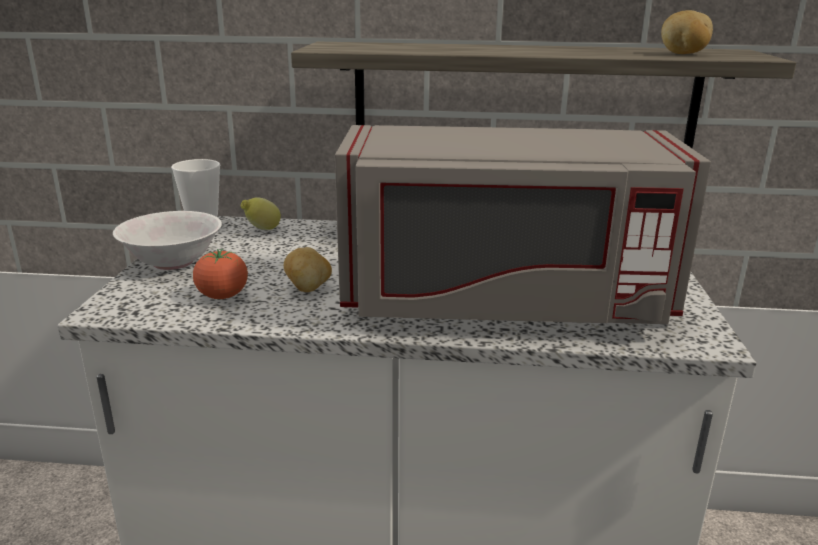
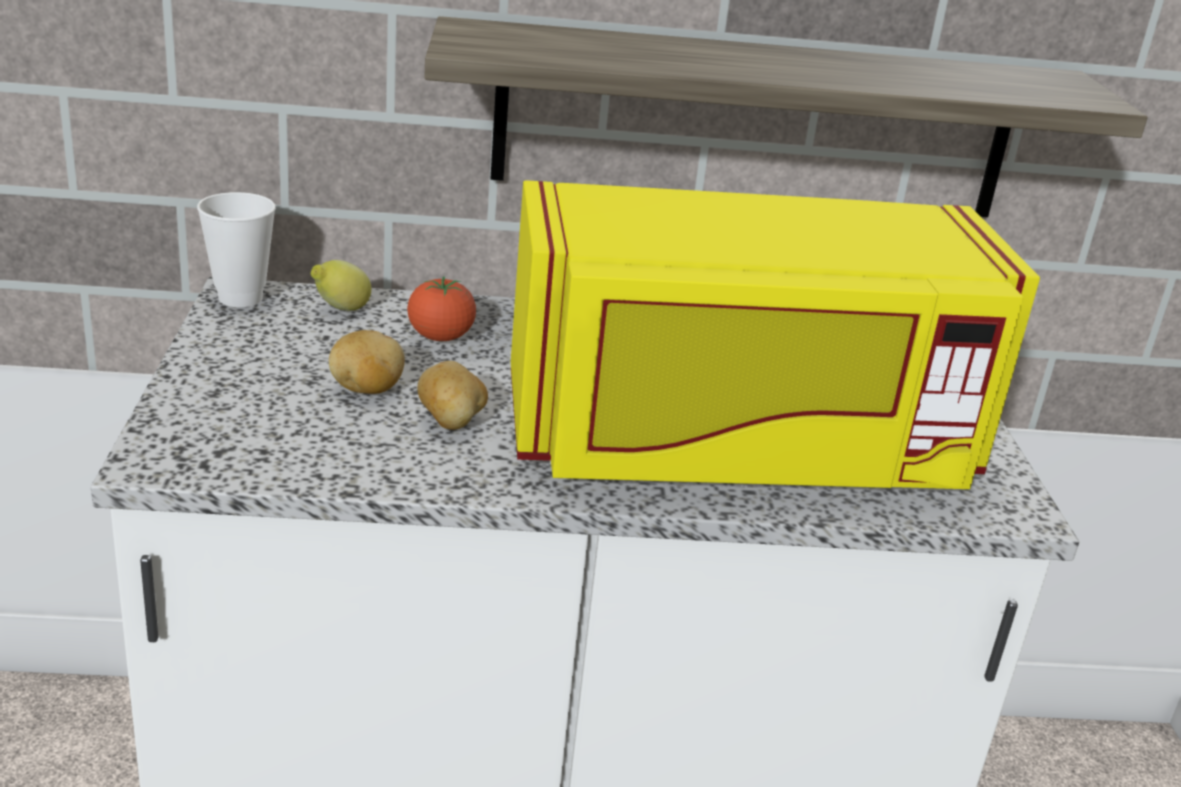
camera: 10 degrees left, 5 degrees up
white bowl [113,211,222,270] -> none
tomato [193,249,248,299] -> tomato moved to [407,276,476,341]
grey microwave [335,125,711,324] -> yellow microwave [511,180,1040,489]
potato [661,10,713,54] -> potato moved to [329,330,405,394]

